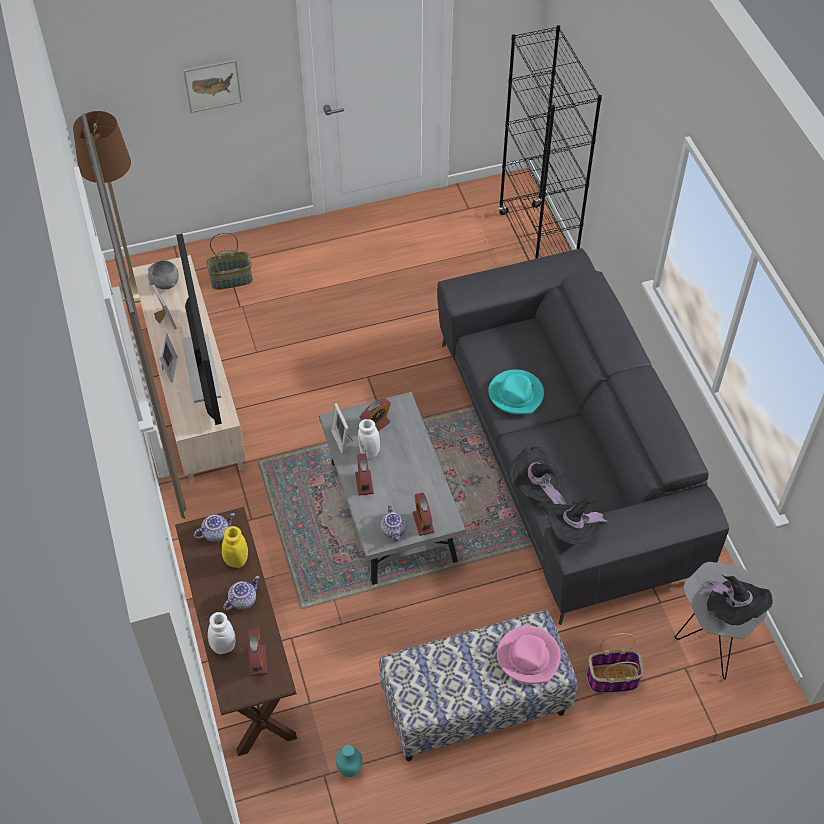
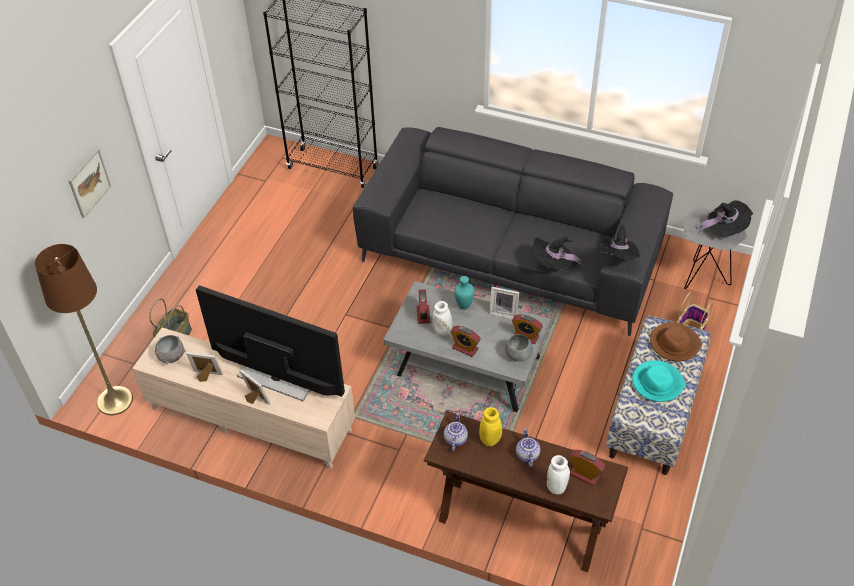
camera: 50 degrees left, 5 degrees down
picture frame [331,403,353,454] -> picture frame moved to [489,287,519,319]
turquoise vase [335,745,362,777] -> turquoise vase moved to [454,276,474,310]
teapot [381,505,407,541] -> grey bowl [505,334,533,362]
turquoise hat [489,369,544,414] -> turquoise hat moved to [632,360,686,402]
pink hat [497,626,561,684] -> brown hat [650,322,702,361]

